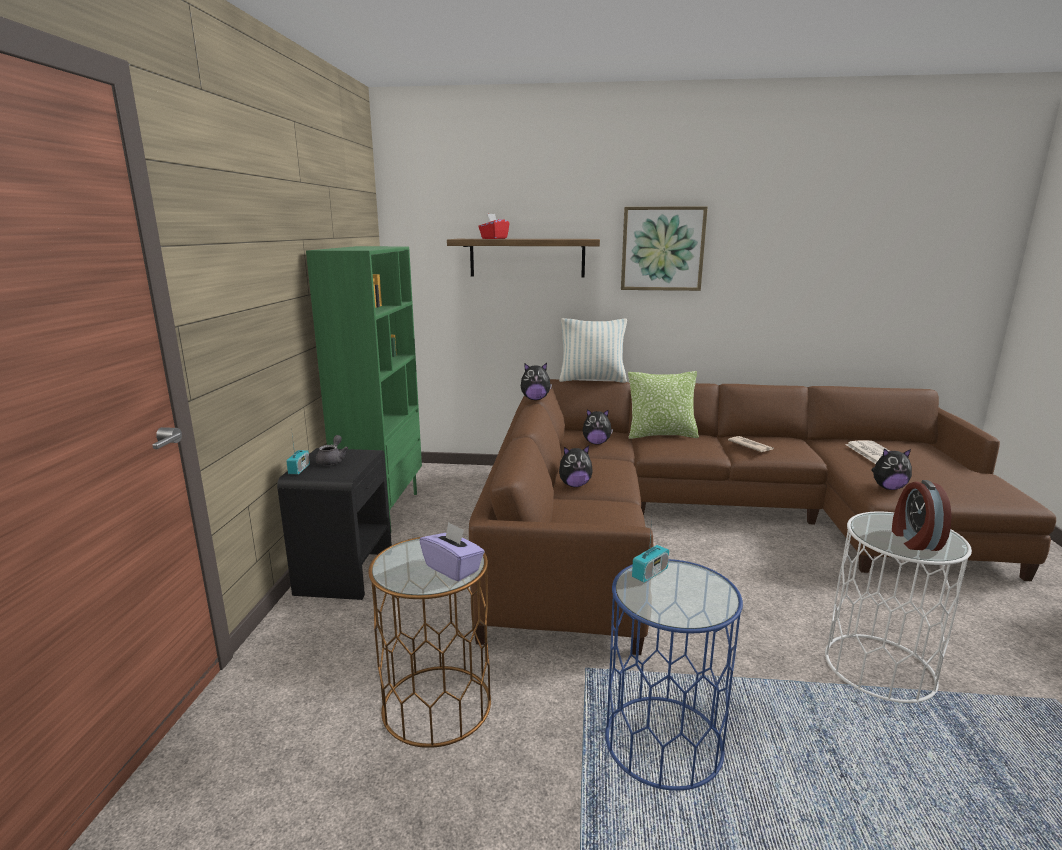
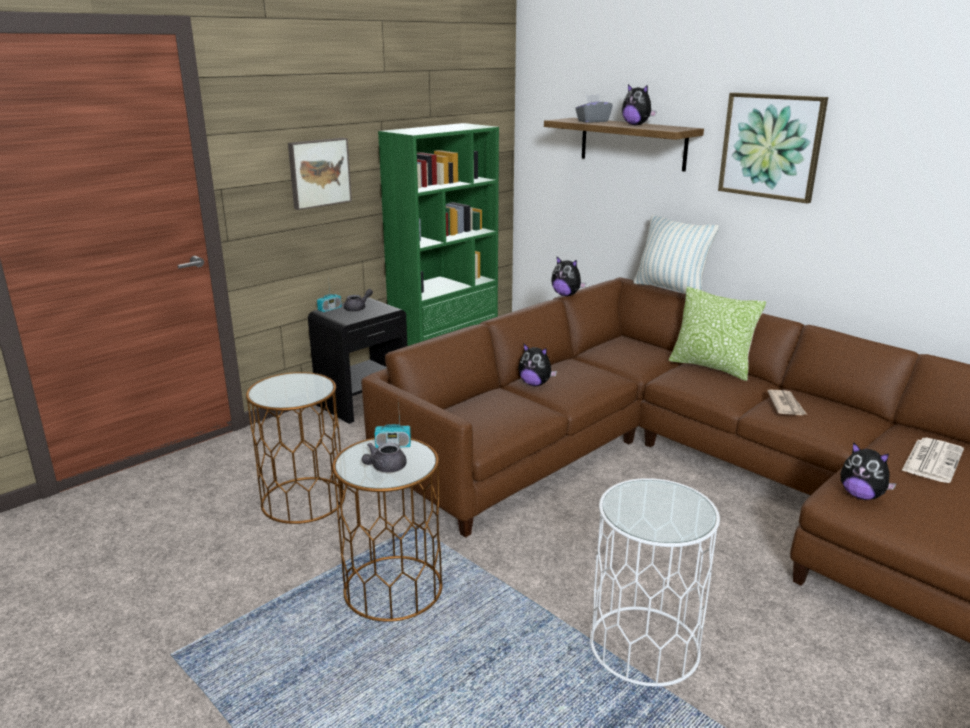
camera: 40 degrees right, 5 degrees up
purple tissue box [420,522,485,581] -> none
red tissue box [478,214,510,239] -> grey tissue box [575,95,613,123]
plush toy [583,409,613,444] -> plush toy moved to [622,84,657,125]
blue side table [605,559,743,791] -> brown side table [332,438,442,622]
alarm clock [892,480,952,551] -> none
none -> picture [288,138,352,210]
none -> grey teapot [362,443,407,473]

